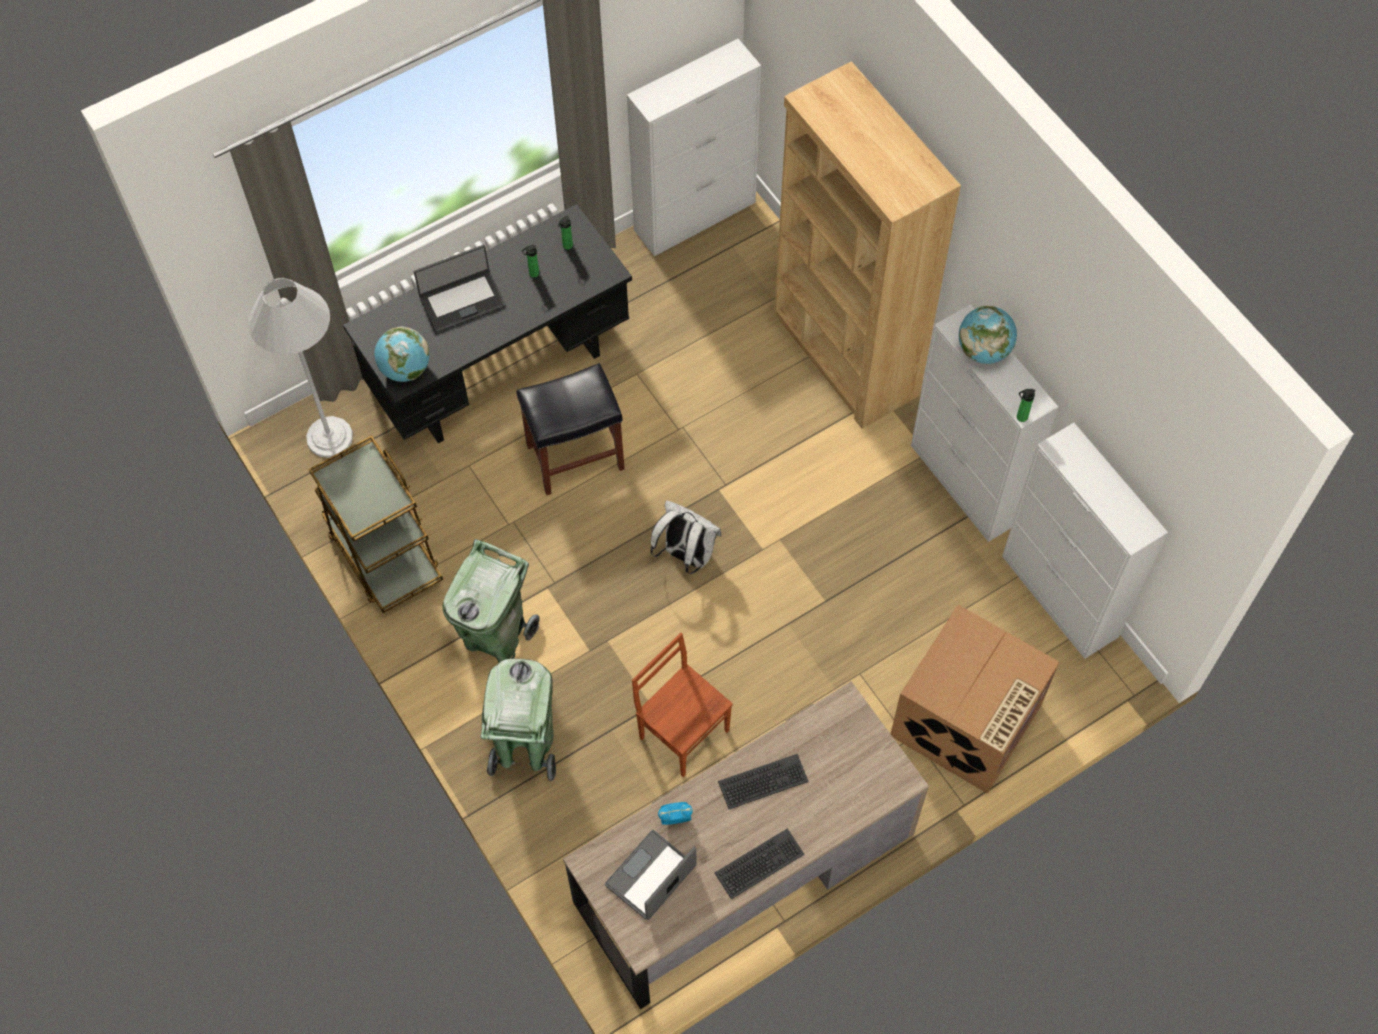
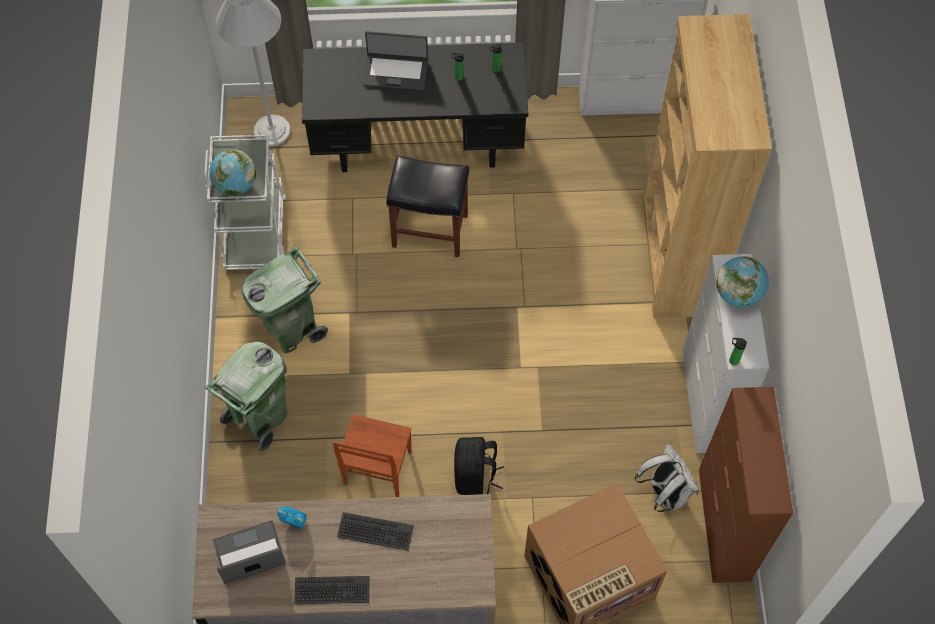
camera: 30 degrees right, 0 degrees up
brown cart [309,435,443,613] -> white cart [205,134,286,270]
globe [375,326,429,382] -> globe moved to [209,149,256,196]
brown chair [632,633,733,777] -> brown chair turned 150 degrees counterclockwise [333,414,412,497]
white backpack [650,500,722,574] -> white backpack moved to [635,444,699,512]
white cabinet [1002,423,1168,659] -> brown cabinet [699,387,793,583]
none -> black backpack [454,437,504,495]

